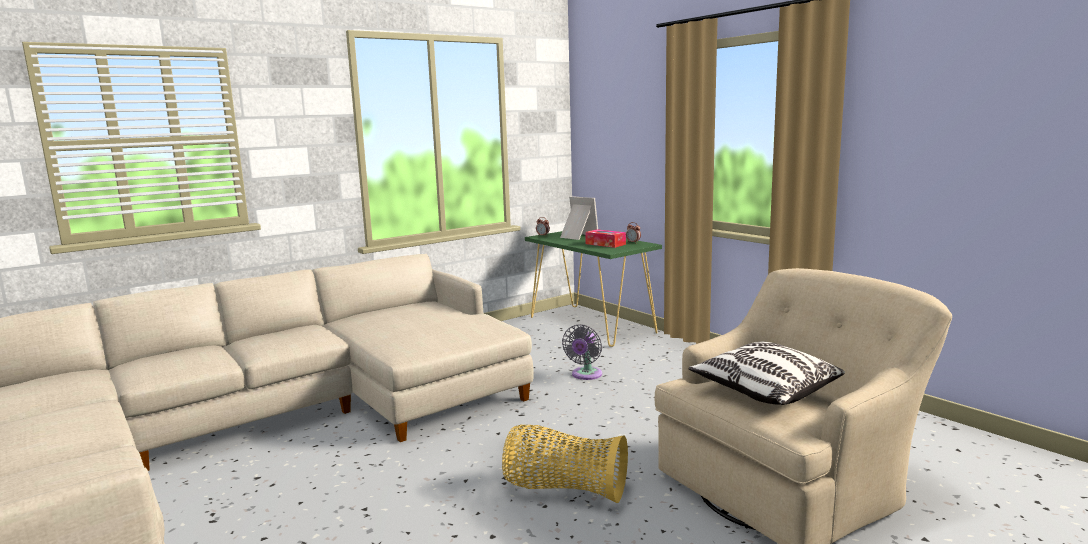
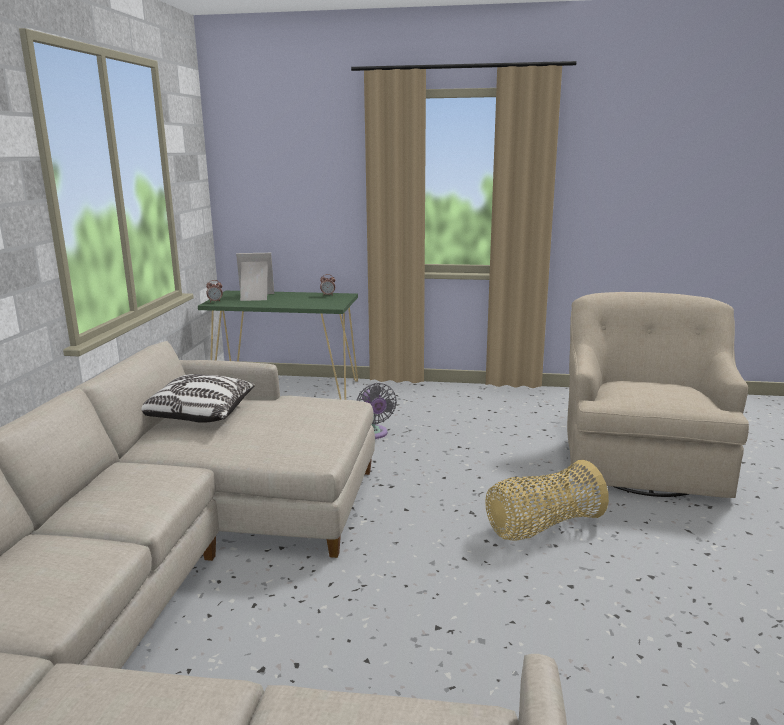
camera: 45 degrees left, 5 degrees up
tissue box [585,229,626,248] -> none
pillow [689,342,845,405] -> pillow moved to [142,374,255,423]

